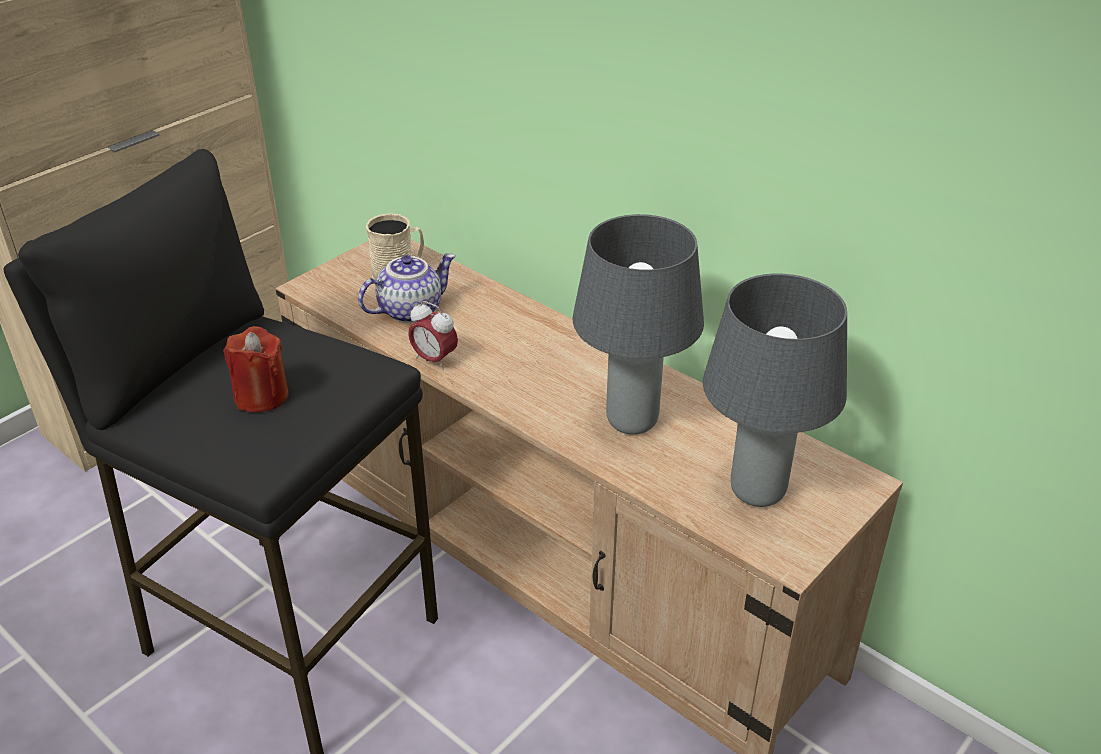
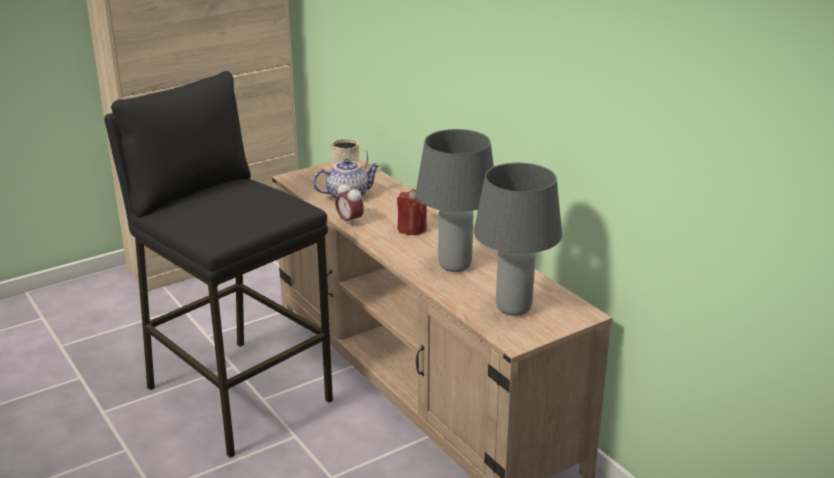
camera: 15 degrees right, 10 degrees down
red candle [223,326,289,413] -> red candle moved to [397,189,427,235]

